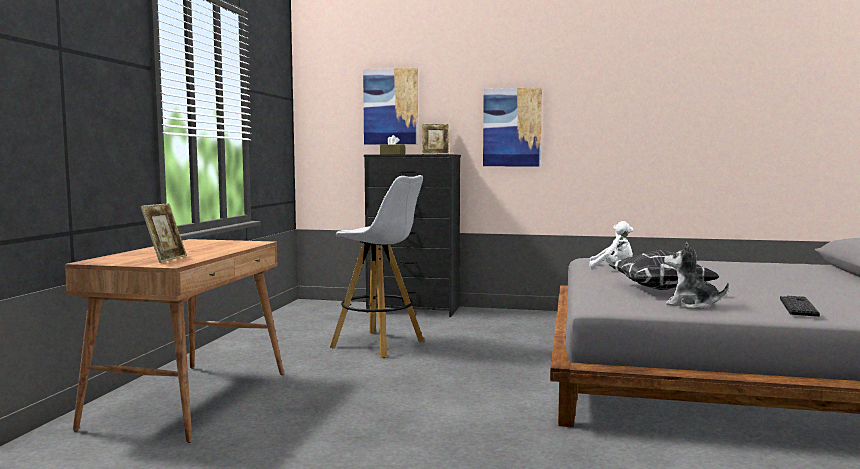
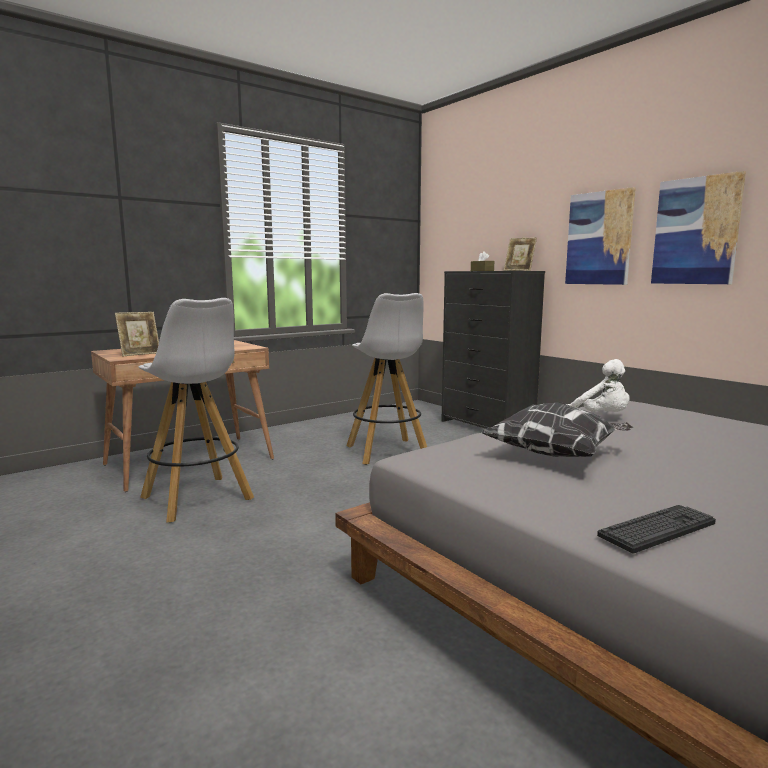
camera: 40 degrees right, 5 degrees up
picture [363,68,418,145] -> picture moved to [651,171,746,284]
plush toy [664,242,729,309] -> none
none -> white stool [139,298,254,523]

